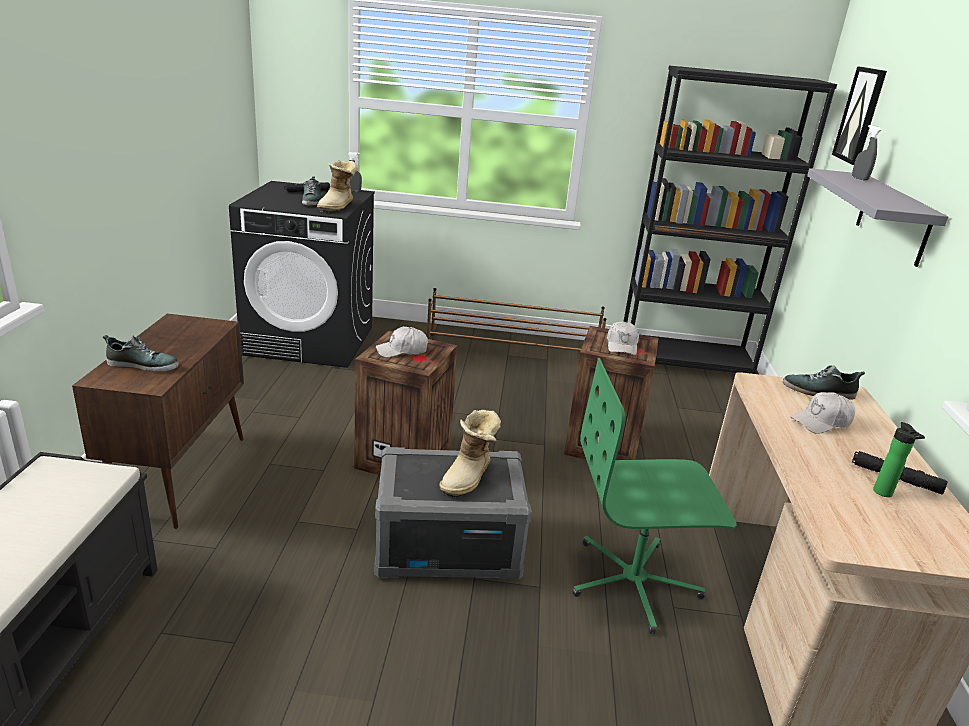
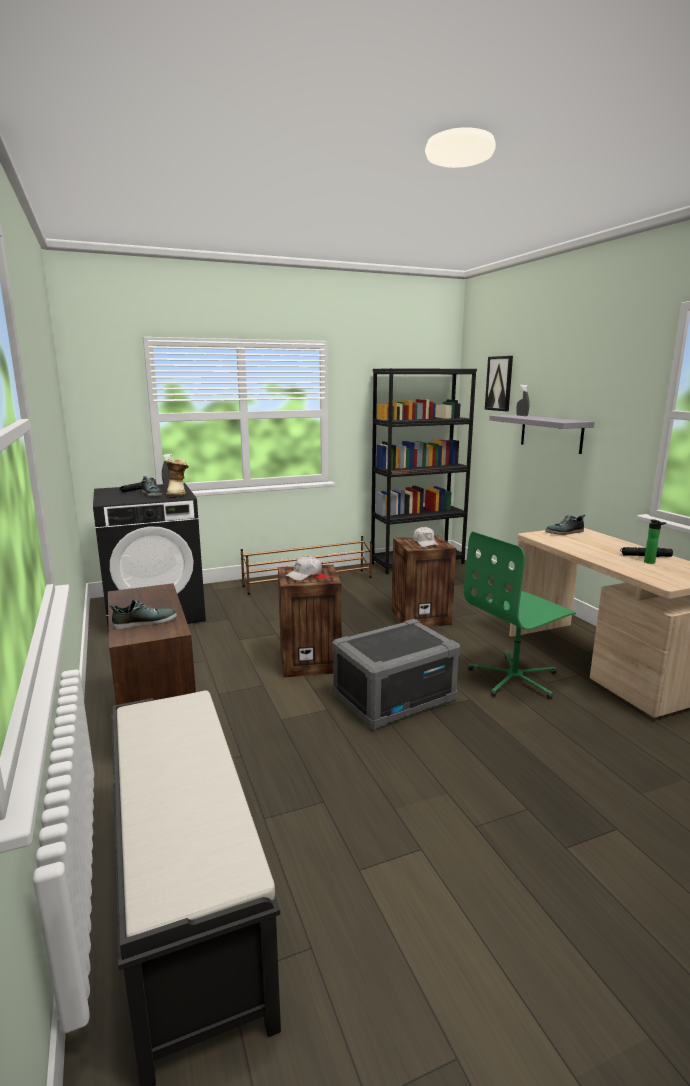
camera: 25 degrees left, 10 degrees down
boot [439,410,501,497] -> none
white cap [790,392,855,434] -> none

